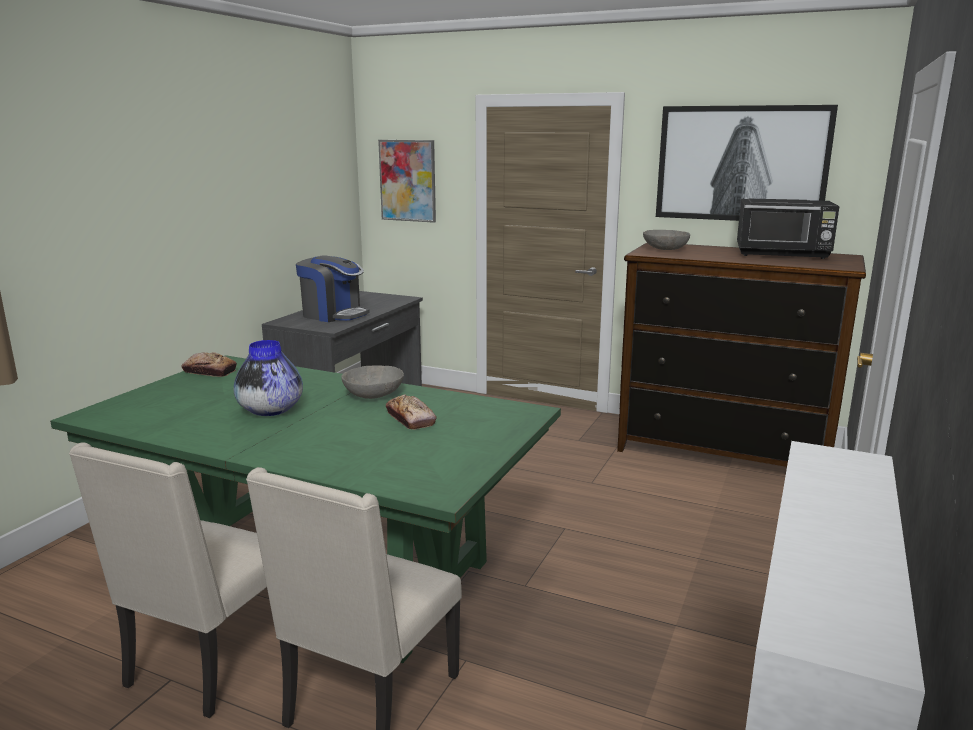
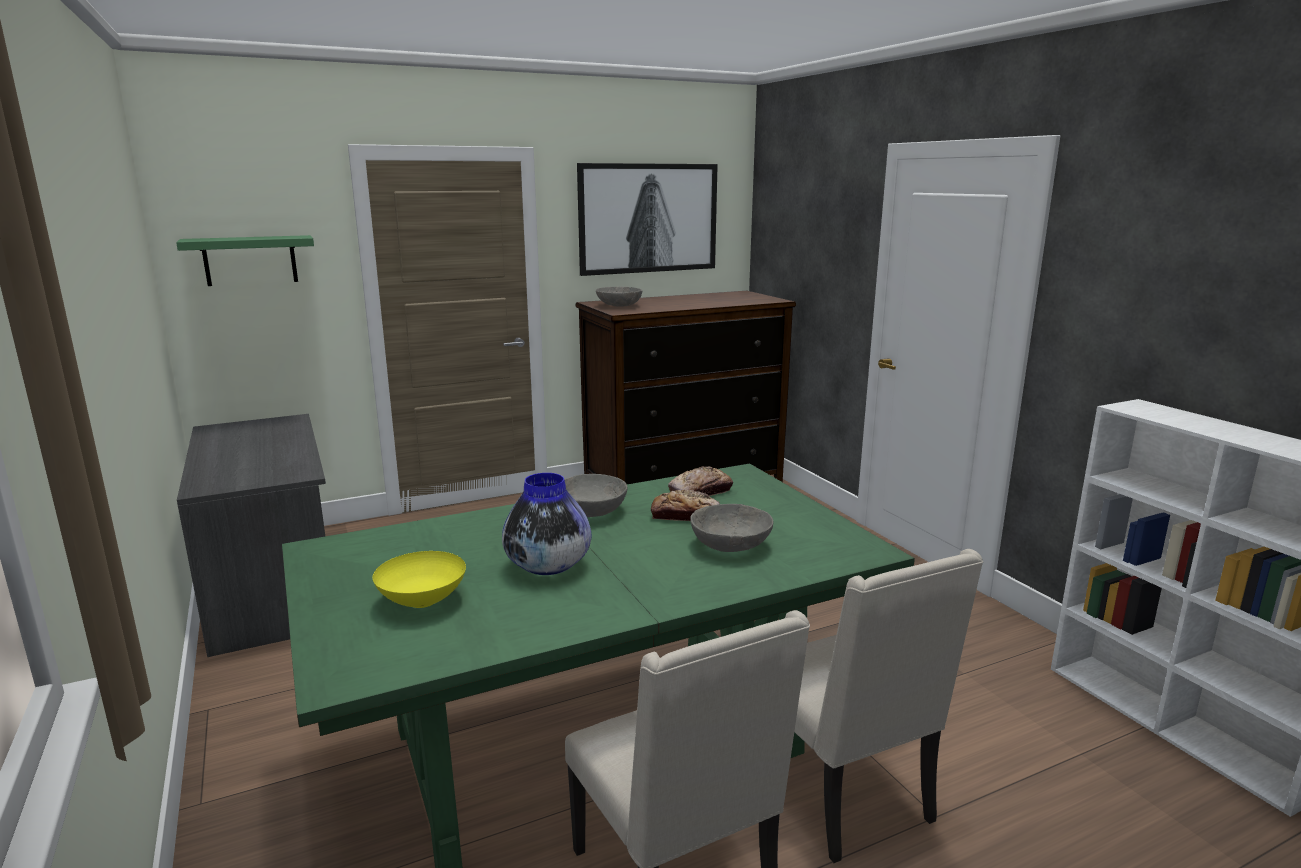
camera: 50 degrees left, 0 degrees up
bread [181,352,237,377] -> bread moved to [668,467,733,496]
coffee machine [296,255,370,322] -> none
picture [378,140,436,223] -> green shelf [176,235,314,286]
black microwave [737,199,839,259] -> none
none -> yellow bowl [372,551,466,608]
none -> grey bowl [690,504,773,552]

